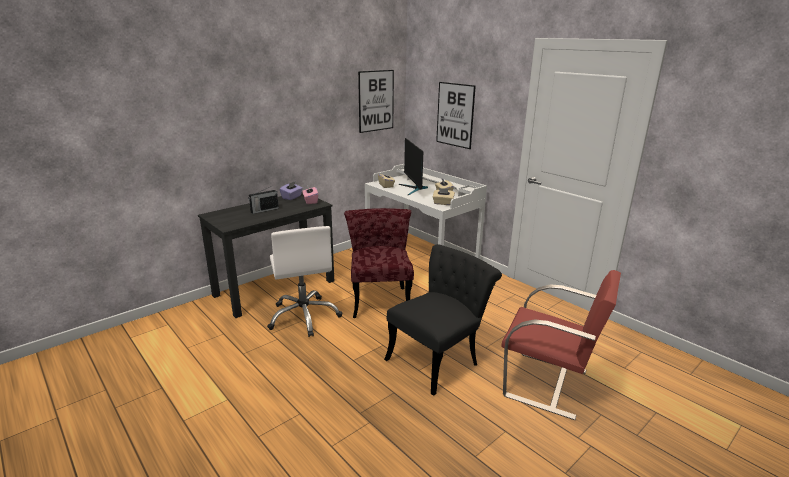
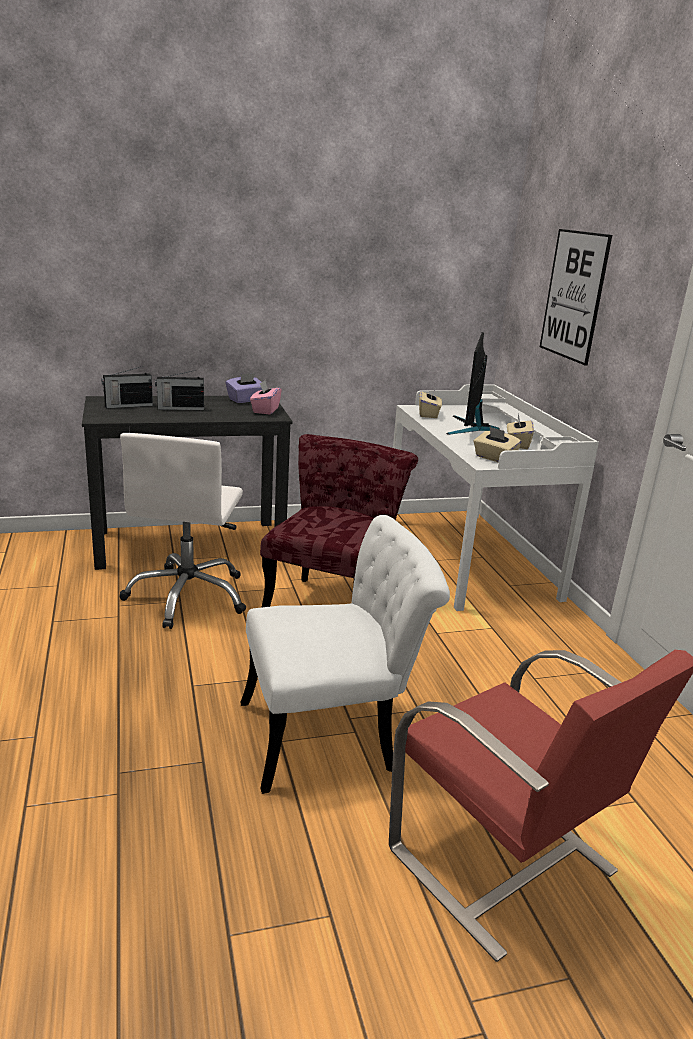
camera: 25 degrees right, 0 degrees up
picture [358,70,394,133] -> none
black chair [384,244,502,396] -> white chair [241,515,450,794]
none -> radio [101,366,153,408]

